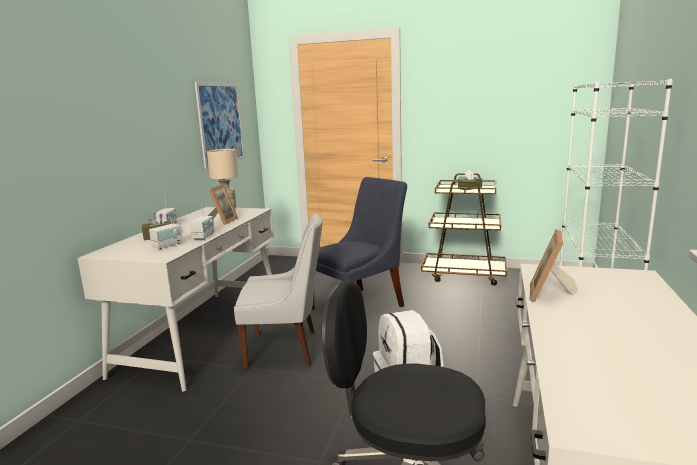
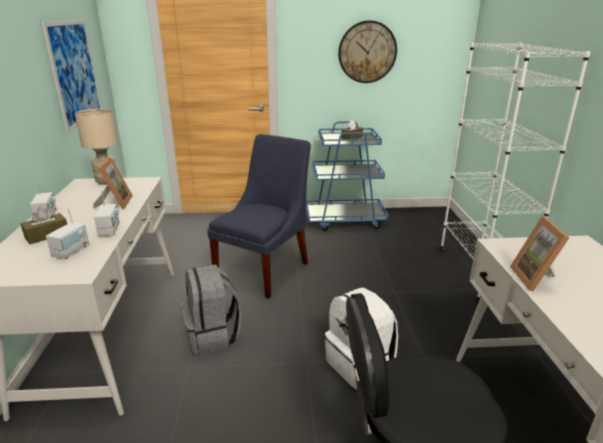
camera: 20 degrees left, 10 degrees up
white chair [234,213,323,369] -> grey backpack [181,264,241,355]
brown cart [421,173,507,286] -> blue cart [306,121,388,231]
none -> wall clock [338,20,397,83]

